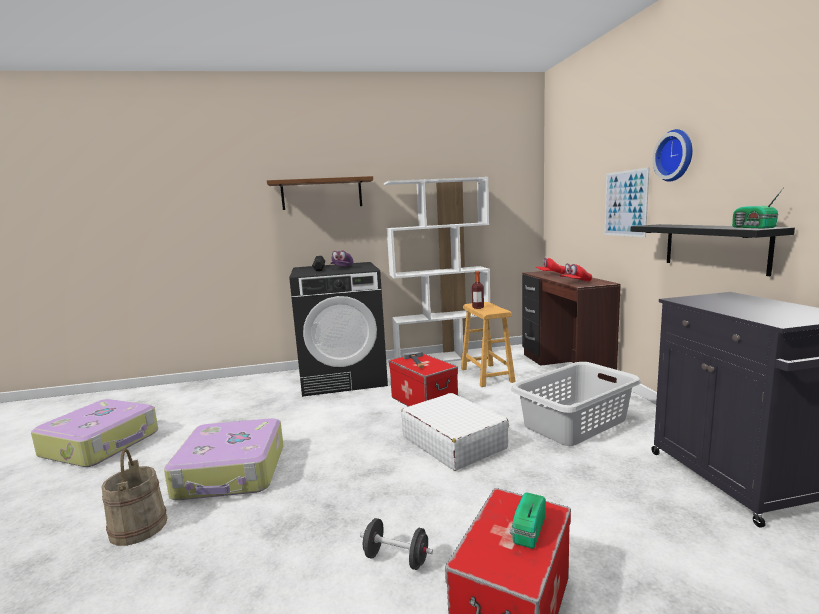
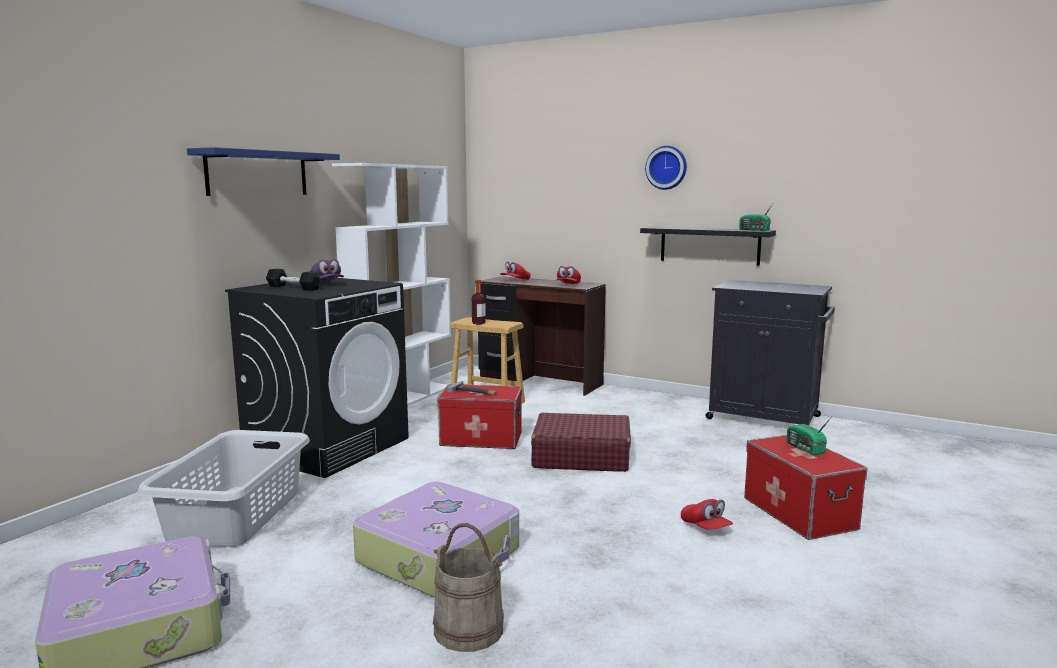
camera: 50 degrees left, 0 degrees up
brown shelf [267,176,373,210] -> blue shelf [187,147,340,196]
black dumbbell [360,518,433,570] -> red cap [681,499,733,530]
white suitcase [401,393,509,471] -> red suitcase [531,413,631,472]
grey laundry basket [511,362,641,446] -> grey laundry basket moved to [137,430,310,547]
picture [604,167,650,237] -> none

